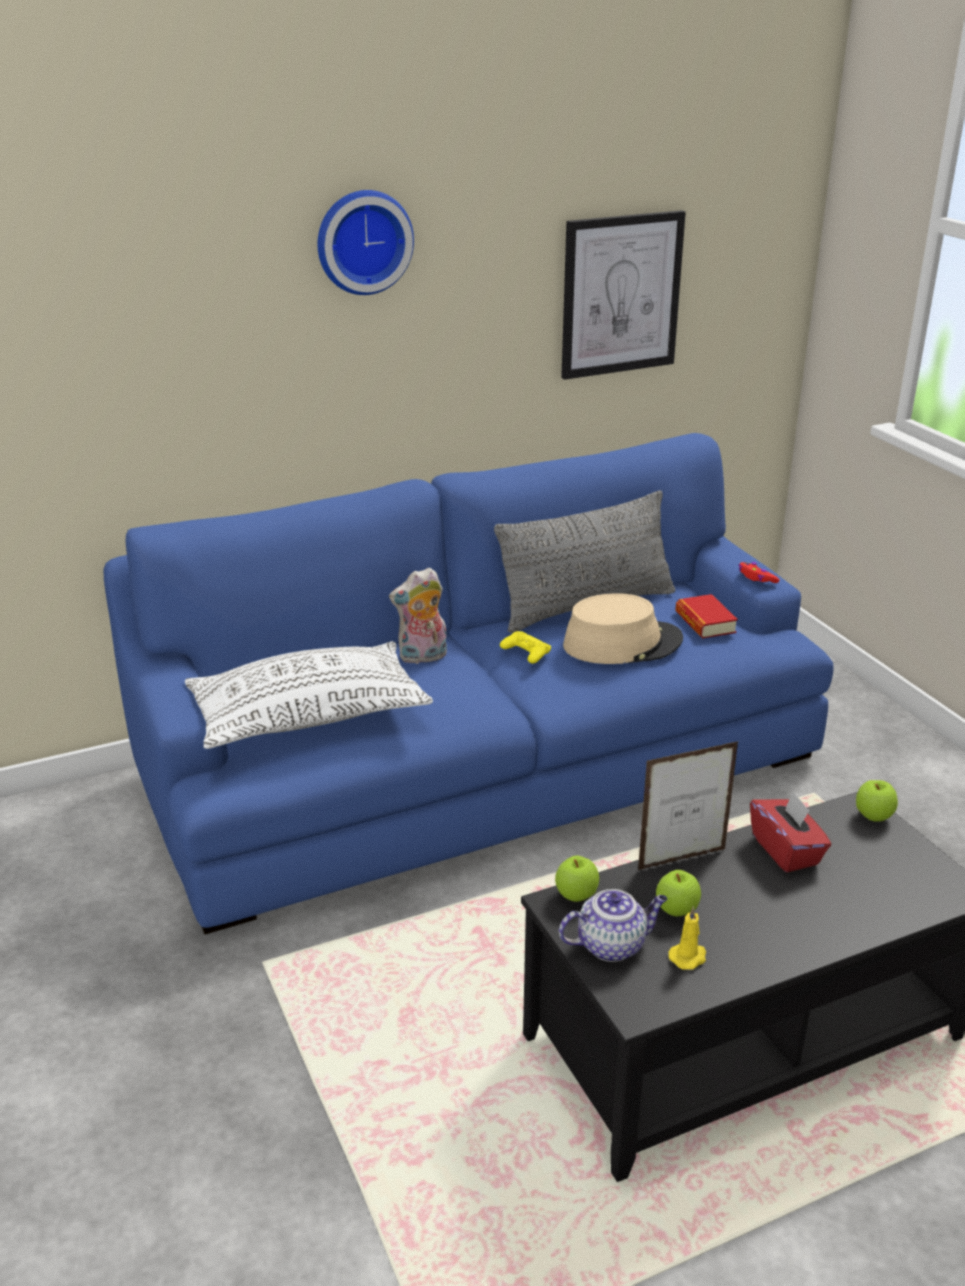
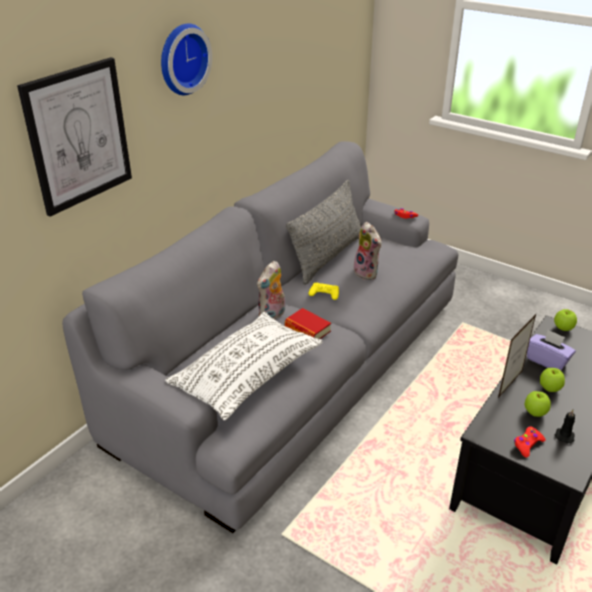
camera: 30 degrees left, 5 degrees up
blue sofa [104,433,834,934] -> grey sofa [62,141,459,533]
apple [555,856,599,902] -> apple moved to [540,368,565,392]
teapot [559,889,667,962] -> red game controller [514,427,545,458]
picture [561,210,686,380] -> picture moved to [17,57,132,217]
beige hat [563,593,683,664] -> plush toy [354,222,382,280]
yellow candle [668,906,706,970] -> black candle [555,410,575,443]
book [675,594,738,638] -> book moved to [285,308,331,339]
red tissue box [750,791,831,872] -> purple tissue box [527,330,576,370]

